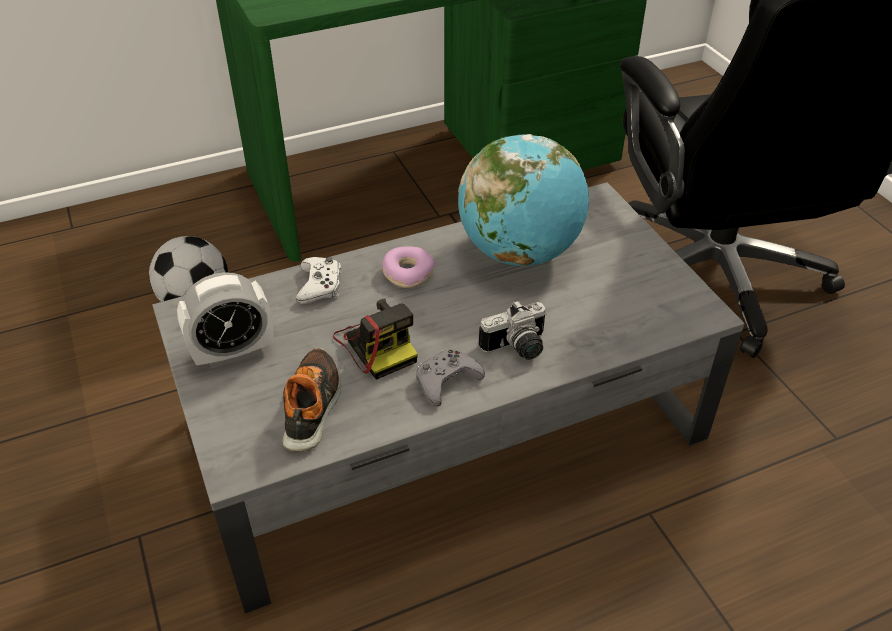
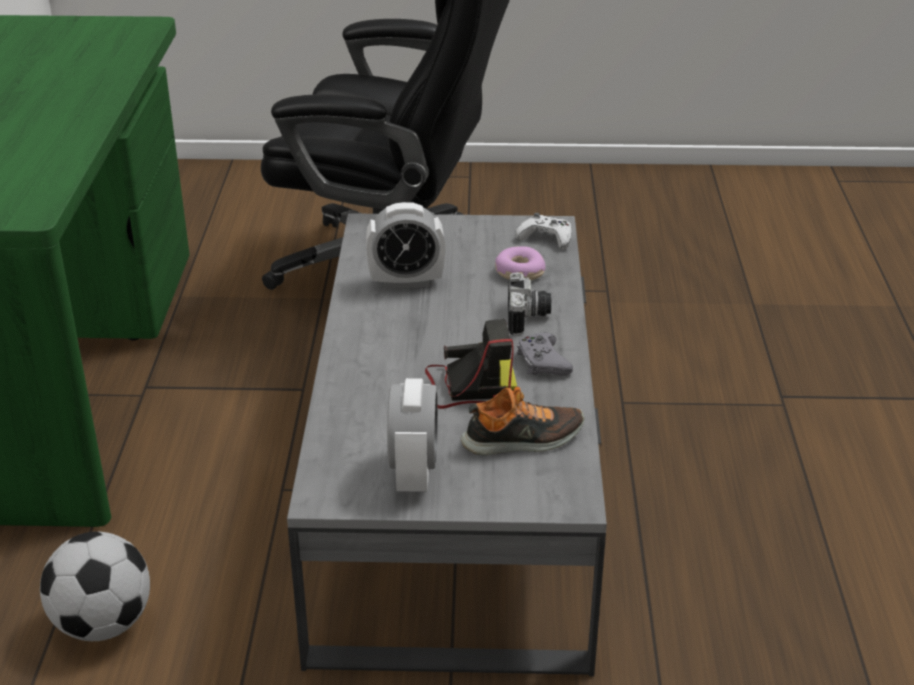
camera: 65 degrees left, 10 degrees down
shoe [282,348,341,452] -> shoe turned 135 degrees clockwise [461,387,584,455]
white game controller [296,257,341,304] -> white game controller moved to [515,213,572,250]
donut [382,247,435,288] -> donut moved to [495,246,546,280]
globe [458,134,589,266] -> alarm clock [366,202,445,289]

